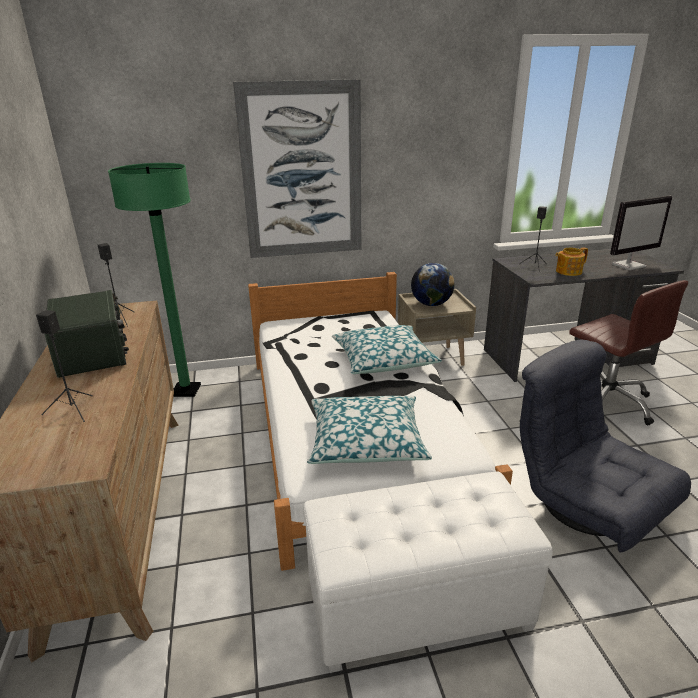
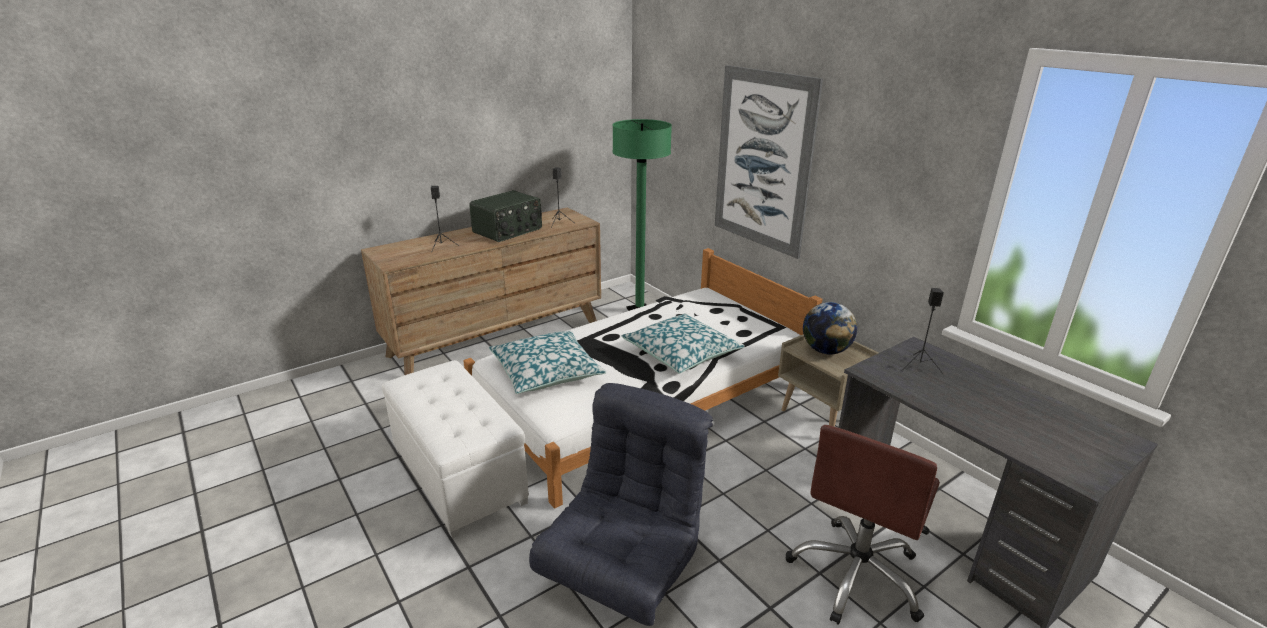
camera: 65 degrees right, 0 degrees up
teapot [555,247,588,276] -> none
monitor [610,195,672,270] -> none

